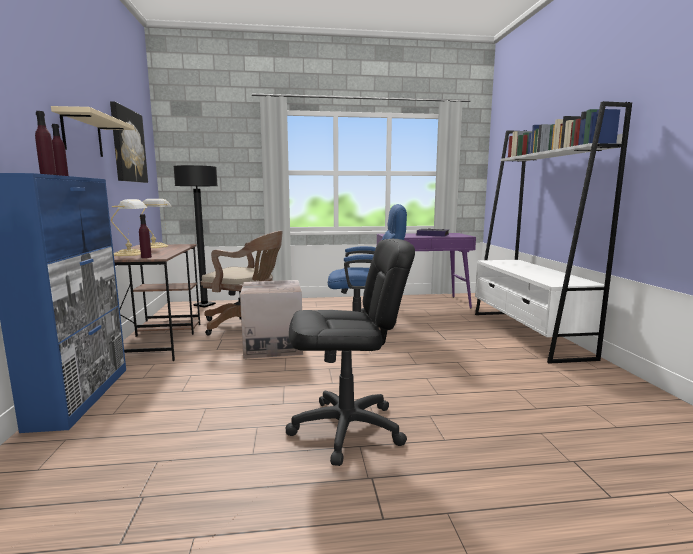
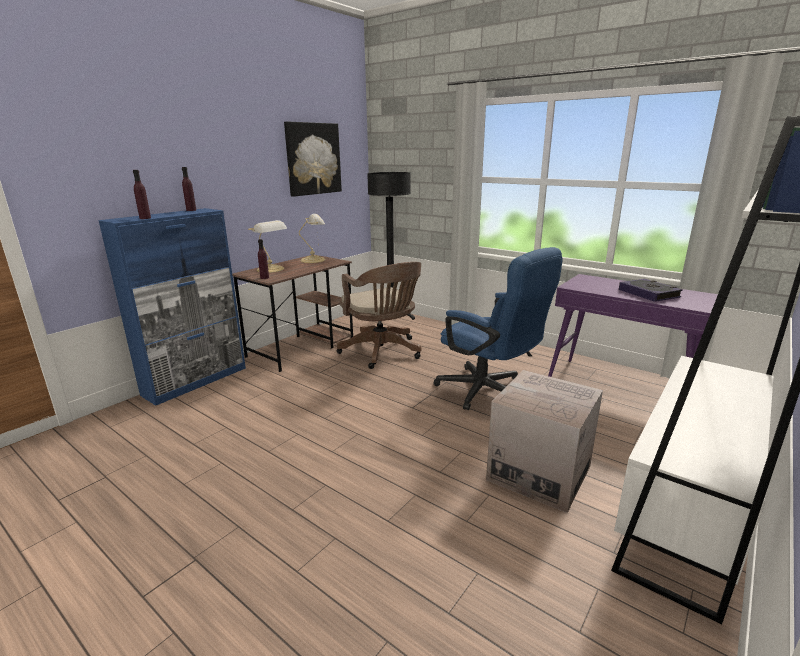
camera: 45 degrees right, 10 degrees up
beige shelf [51,106,134,157] -> none
cardboard box [240,280,303,359] -> cardboard box moved to [486,370,603,513]
black office chair [286,239,415,466] -> none

